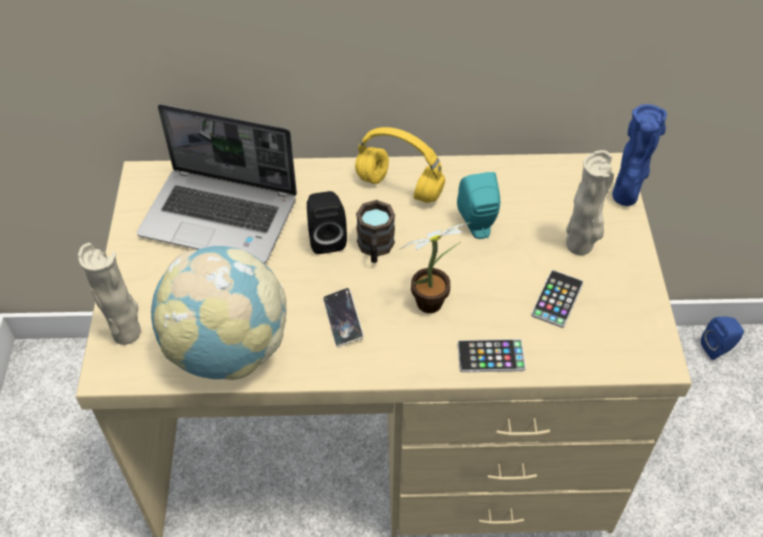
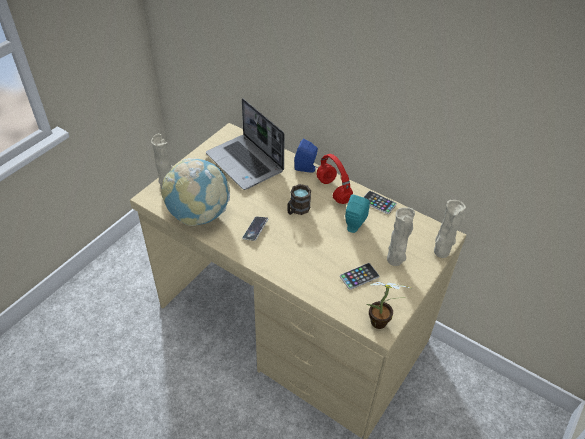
camera: 35 degrees right, 5 degrees down
black speaker [307,191,347,254] -> none
yellow headphones [355,127,445,203] -> red headphones [317,154,353,204]
potted plant [398,223,469,313] -> potted plant moved to [366,282,412,329]
phone [457,339,526,372] -> phone moved to [363,191,397,214]
blue vase [612,104,667,206] -> beige vase [434,200,466,258]
blue speaker [701,316,744,360] -> blue speaker moved to [294,139,318,173]

